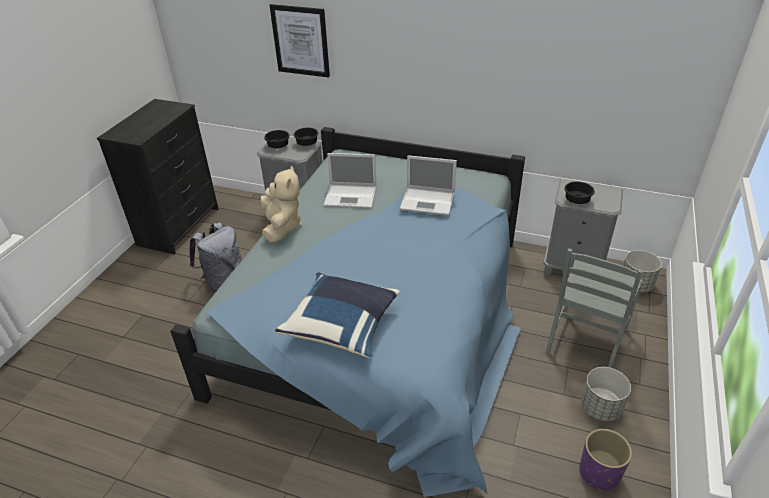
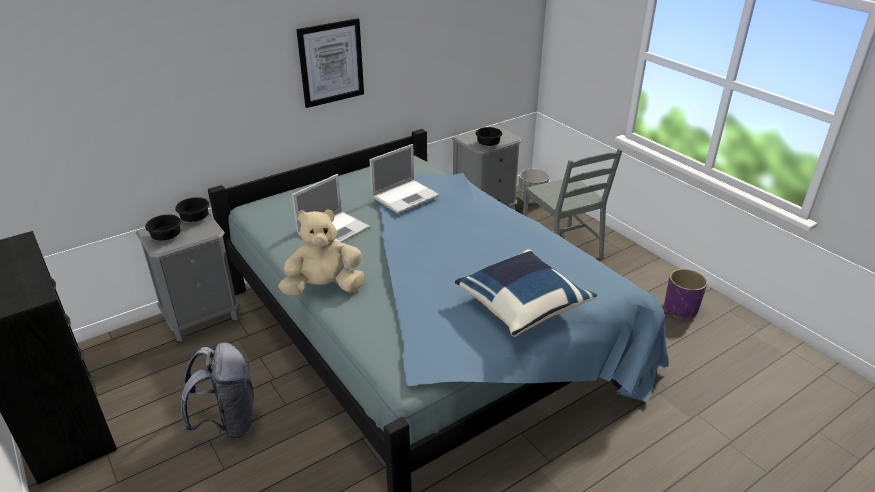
camera: 55 degrees left, 5 degrees down
beige plush toy [261,165,302,243] -> beige plush toy turned 45 degrees counterclockwise [278,209,365,296]
picture [269,4,330,77] -> picture moved to [296,18,364,108]
grey planter [581,367,631,421] -> none

